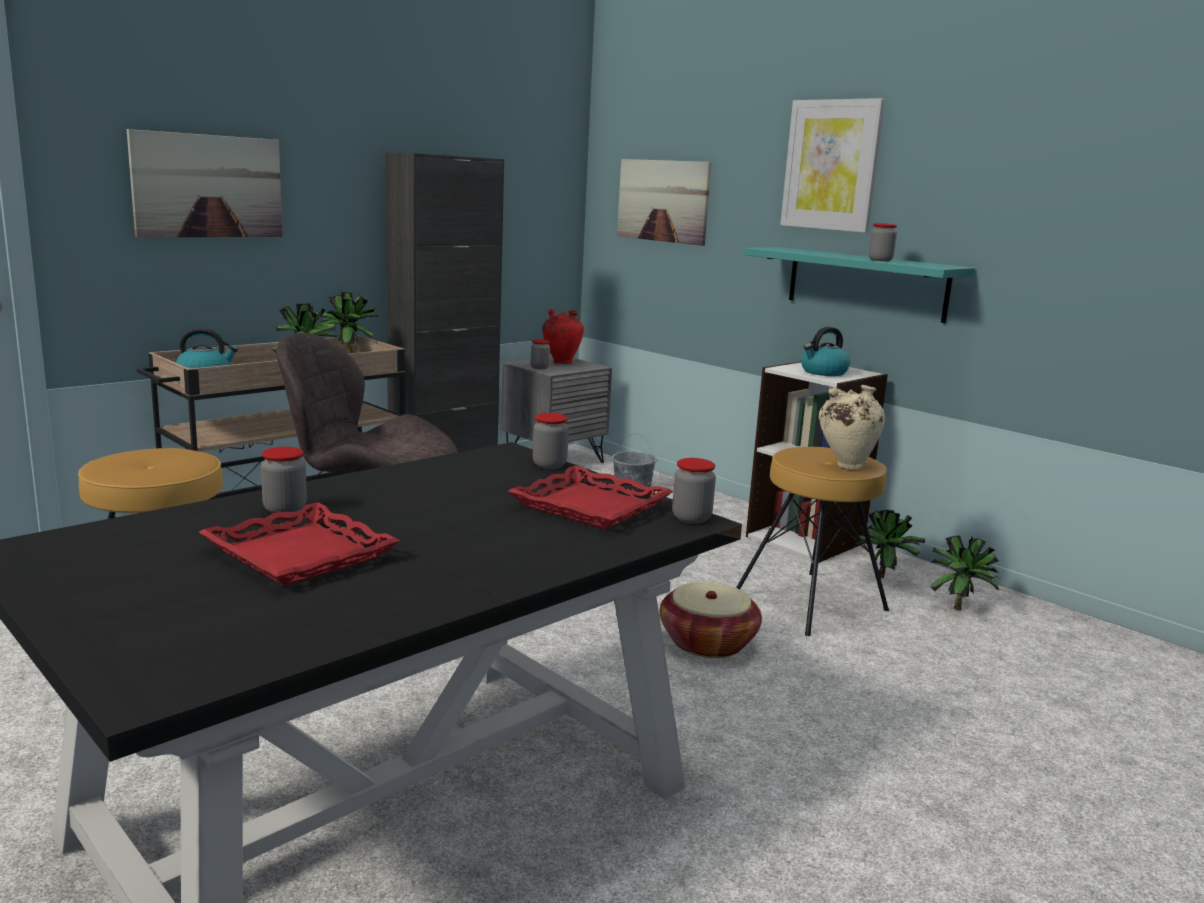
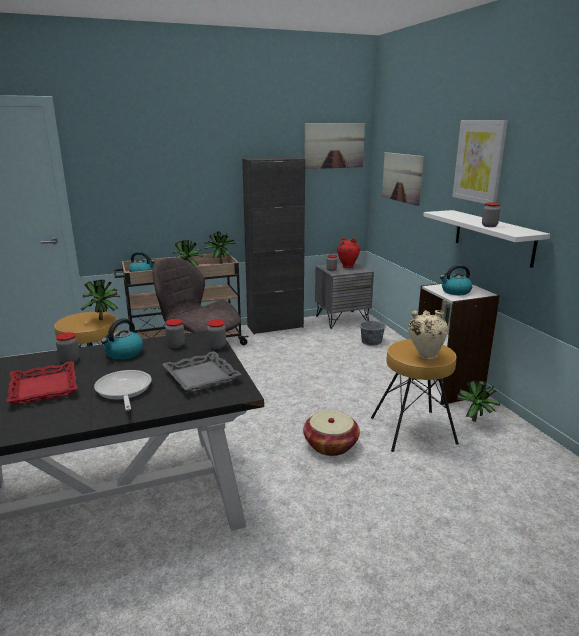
camera: 25 degrees right, 5 degrees up
picture [127,129,282,237] -> picture moved to [304,123,365,169]
red tray [508,465,673,529] -> grey tray [162,351,242,393]
jar [672,458,716,524] -> jar moved to [165,319,185,348]
turquoise shelf [745,247,975,323] -> white shelf [423,210,550,268]
potted plant [930,535,999,610] -> potted plant moved to [81,280,121,320]
none -> frying pan [94,370,152,411]
none -> kettle [101,318,143,360]

